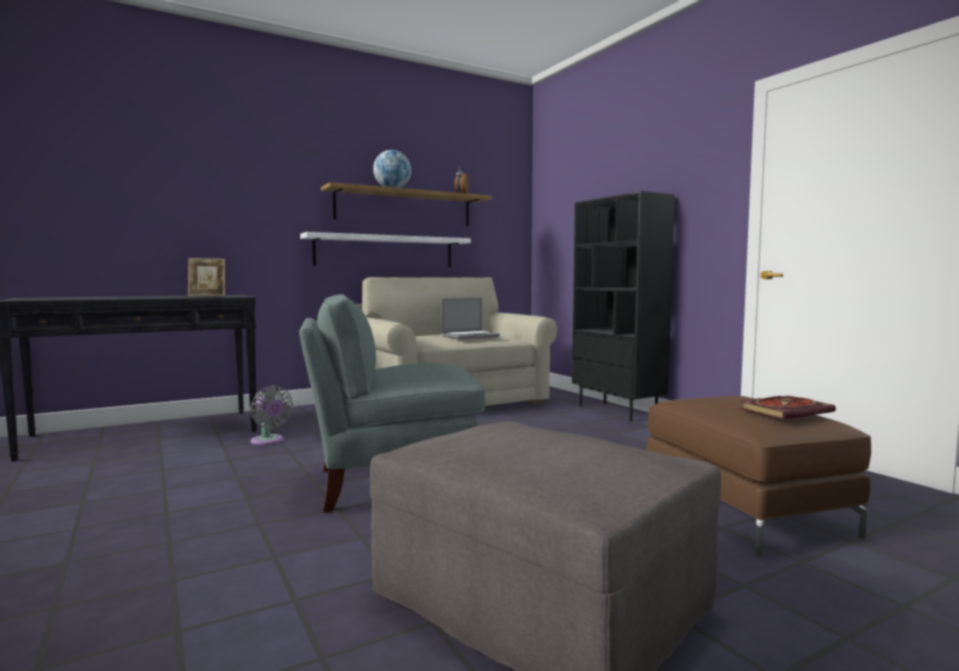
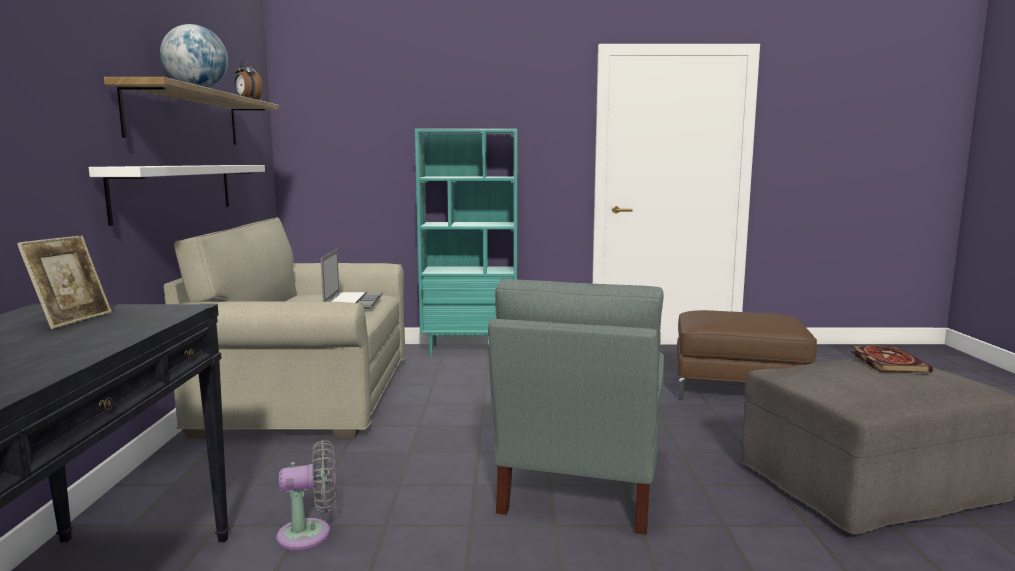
camera: 60 degrees left, 5 degrees up
black bookcase [572,191,675,421] -> turquoise bookcase [415,129,517,356]
book [740,395,836,419] -> book moved to [851,346,933,373]

